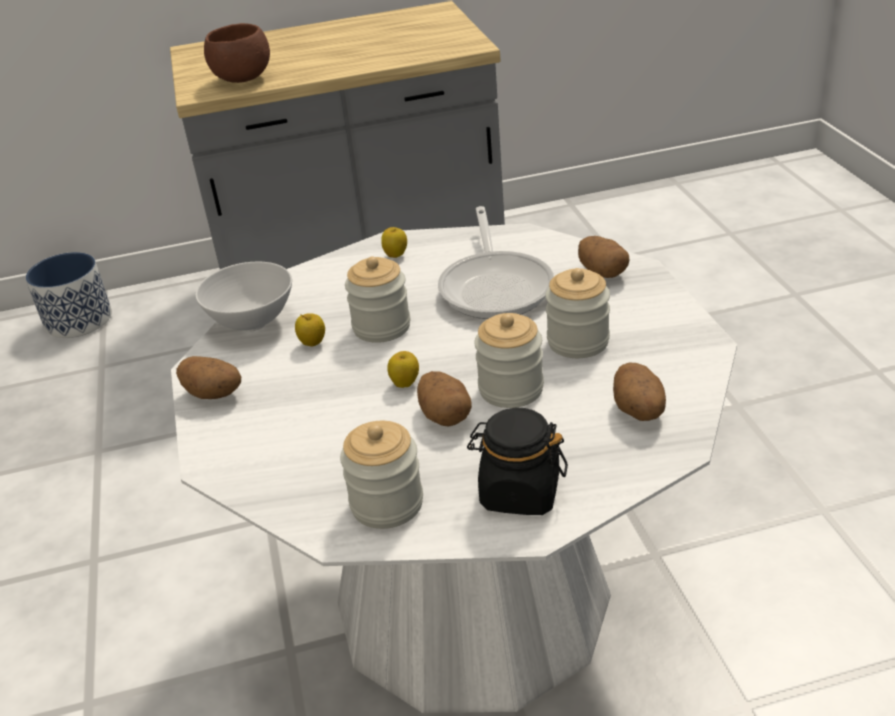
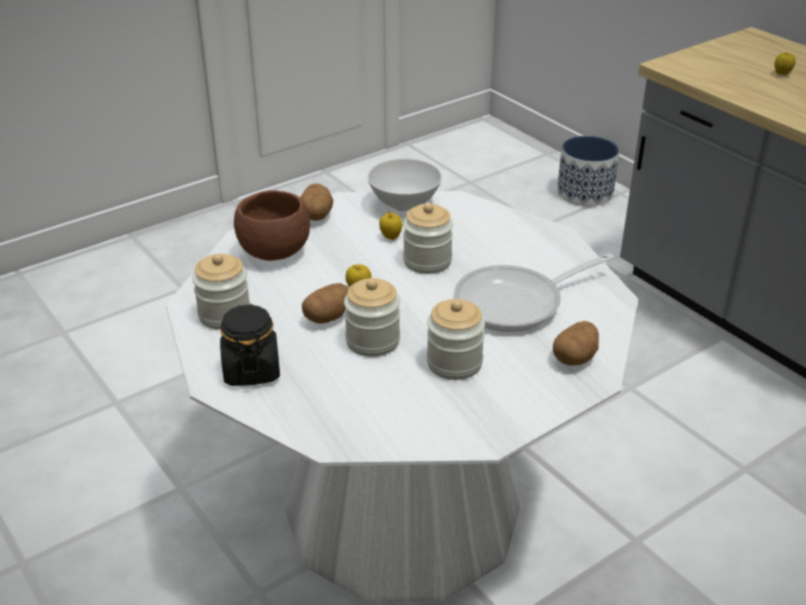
camera: 65 degrees right, 0 degrees up
brown bowl [204,23,270,83] -> brown bowl moved to [234,190,310,261]
apple [381,227,407,258] -> apple moved to [775,53,796,75]
potato [613,363,666,421] -> none

